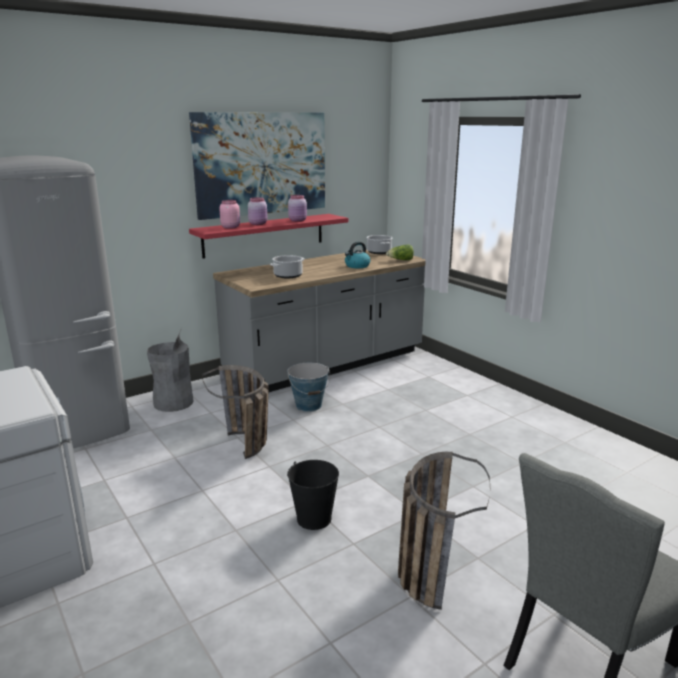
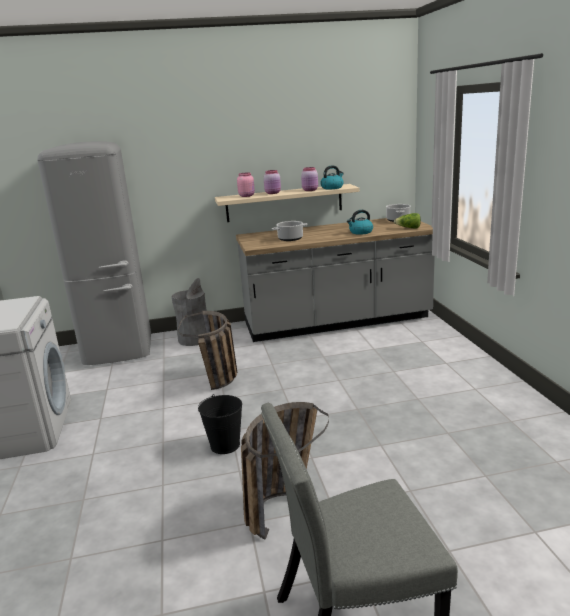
camera: 25 degrees right, 0 degrees up
picture [189,112,325,220] -> none
red shelf [189,214,348,259] -> beige shelf [215,184,360,222]
bucket [287,363,330,412] -> none
none -> kettle [320,165,344,189]

